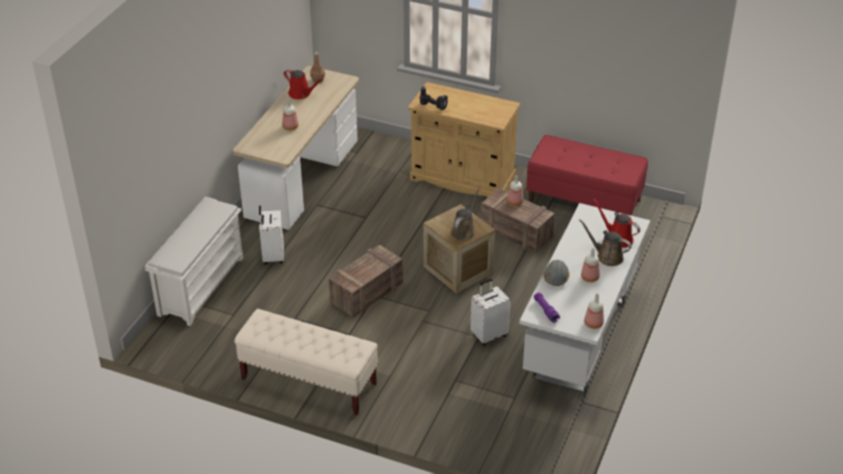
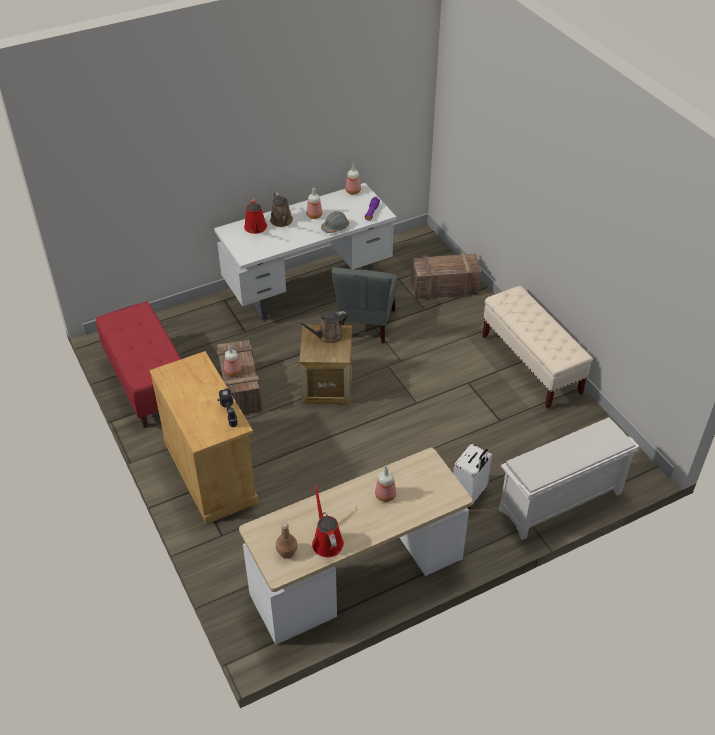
camera: 140 degrees left, 5 degrees up
crate [329,244,403,318] -> crate moved to [412,253,481,300]
white suitcase [470,279,511,346] -> grey chair [332,268,397,343]

